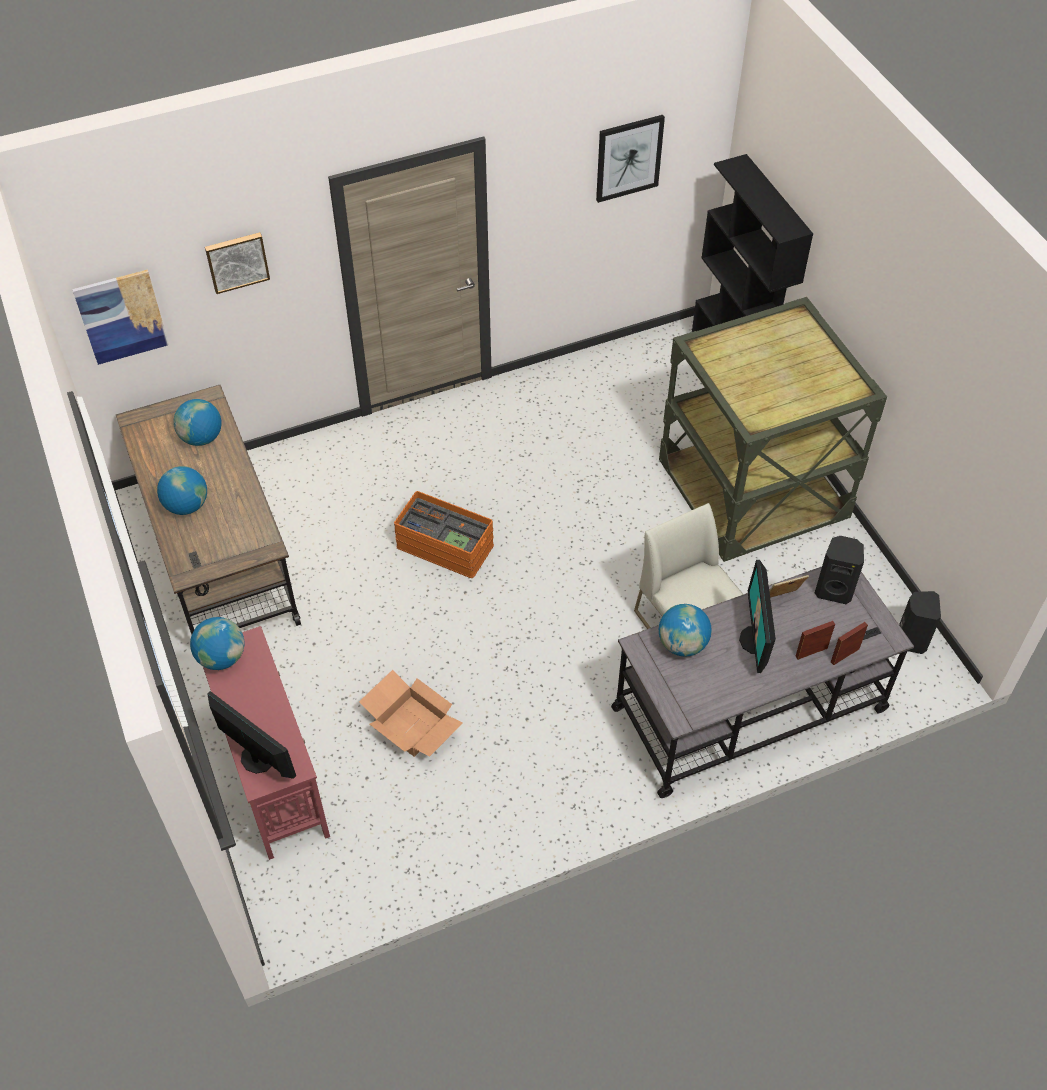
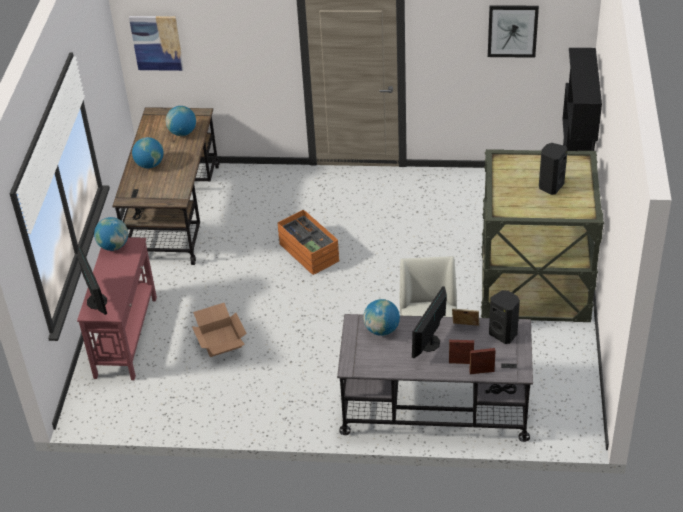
camera: 30 degrees right, 10 degrees down
picture [205,232,270,294] -> none
black speaker [899,591,941,654] -> black speaker moved to [539,143,568,195]

